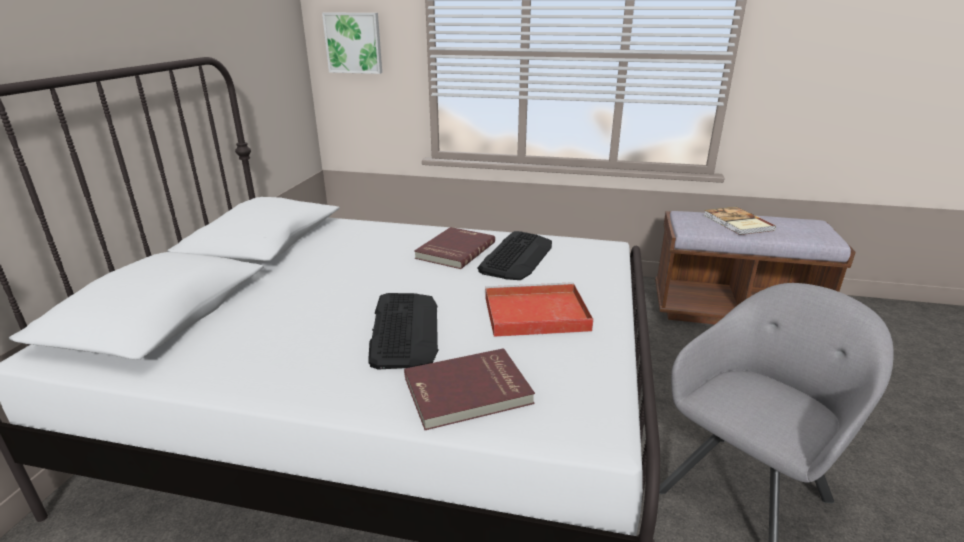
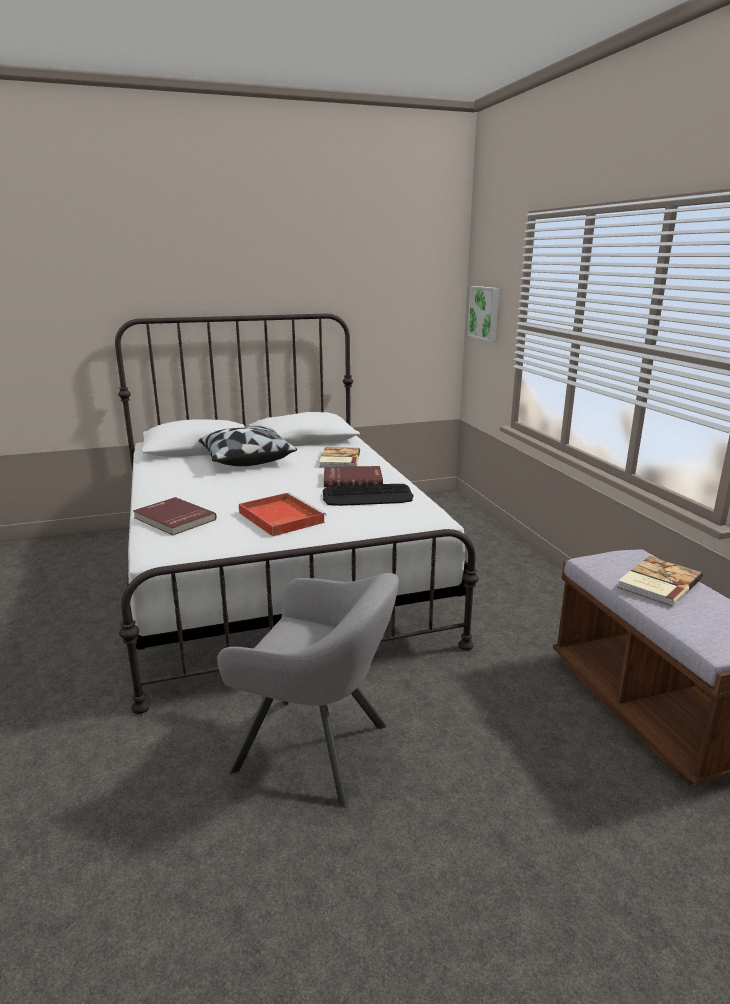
camera: 60 degrees right, 5 degrees down
keyboard [368,293,438,369] -> none
none -> pillow [198,426,297,466]
none -> book [319,447,360,467]

